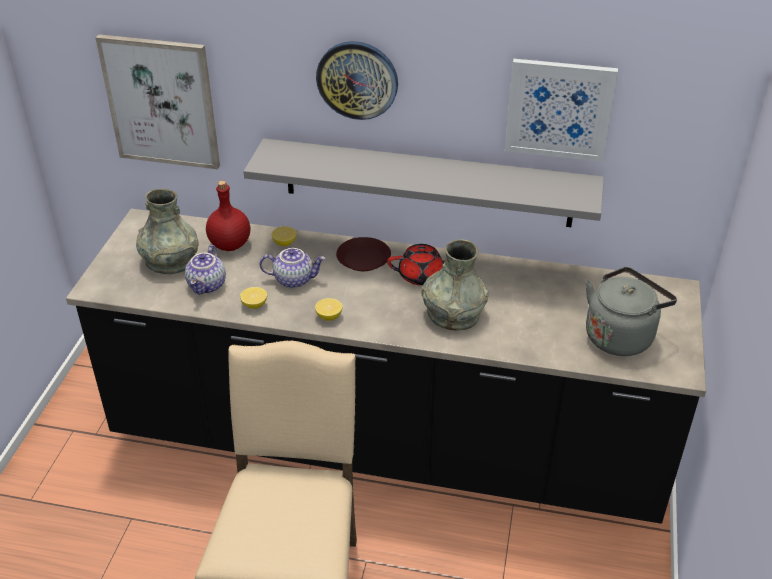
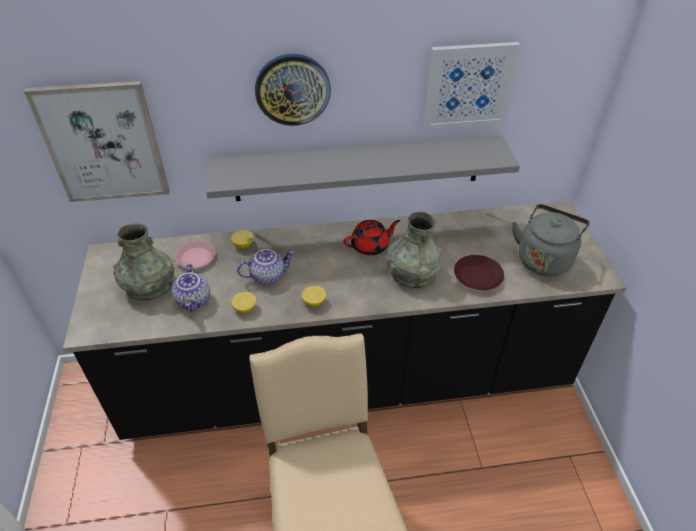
camera: 20 degrees left, 5 degrees up
red bottle [206,180,250,251] -> pink plate [175,241,216,269]
brown plate [336,237,391,271] -> brown plate moved to [454,255,504,290]

